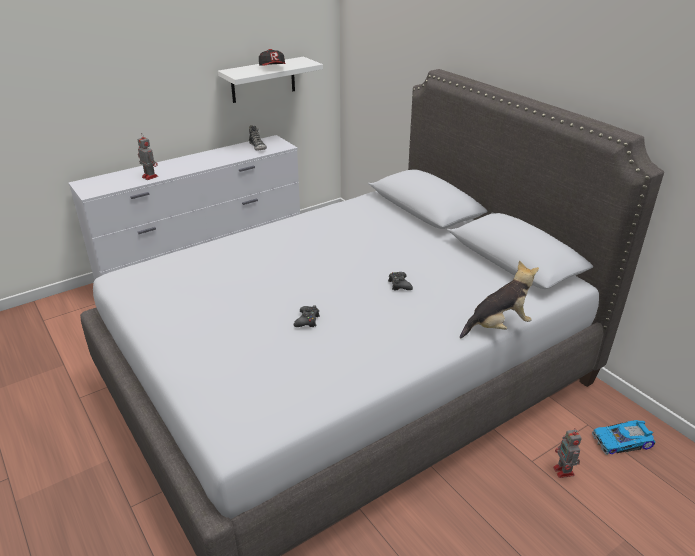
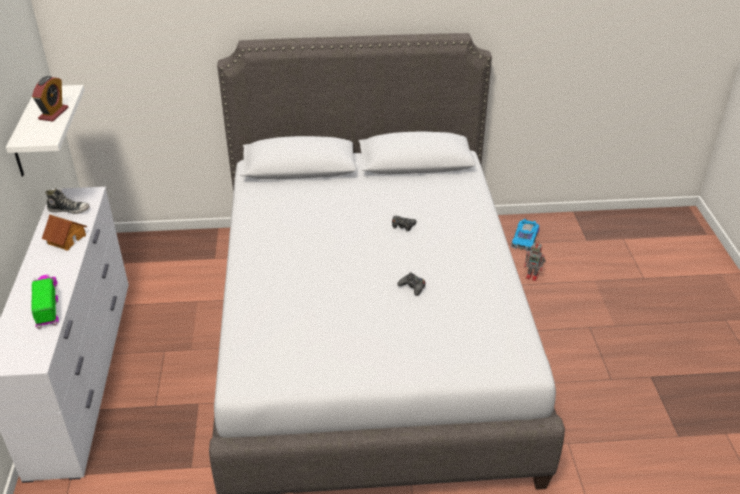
camera: 60 degrees left, 5 degrees up
toy robot [137,134,158,180] -> toy truck [31,275,59,329]
cap [259,49,286,66] -> alarm clock [32,76,68,121]
plush toy [460,260,539,338] -> none
none -> toy house [42,214,87,251]

